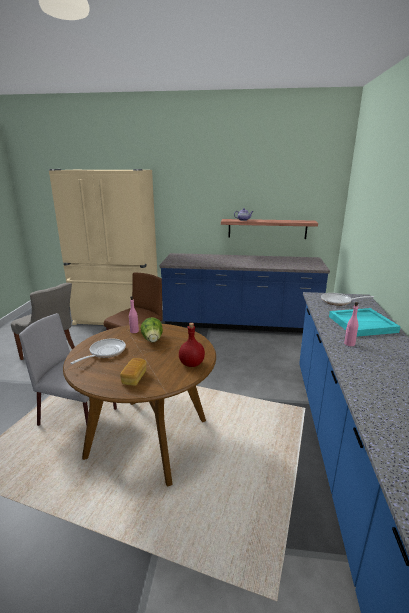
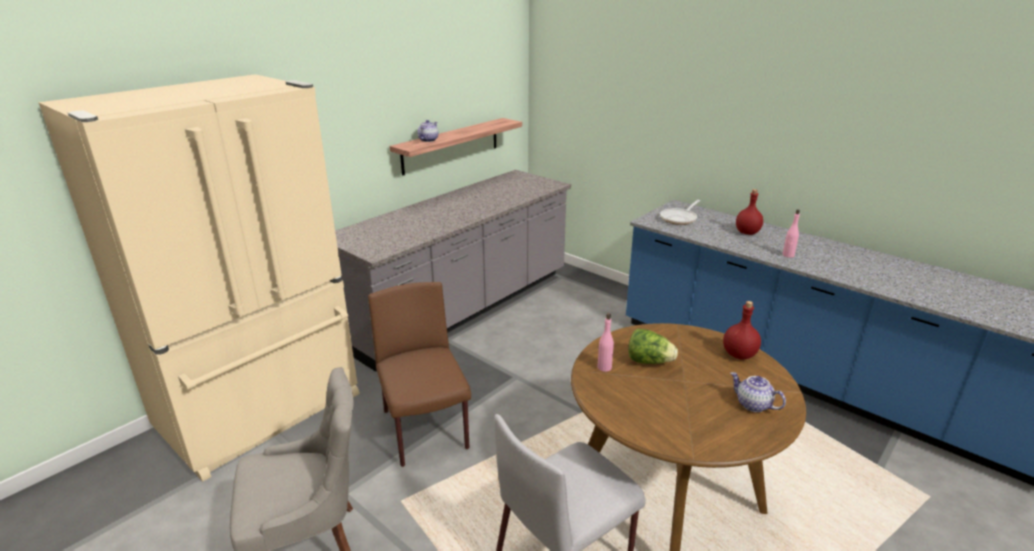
camera: 55 degrees left, 5 degrees up
frying pan [71,339,126,364] -> none
bread [120,358,147,386] -> teapot [730,372,786,412]
blue counter [159,253,330,333] -> grey counter [335,170,571,372]
turquoise tray [329,308,401,337] -> red bottle [736,189,763,235]

